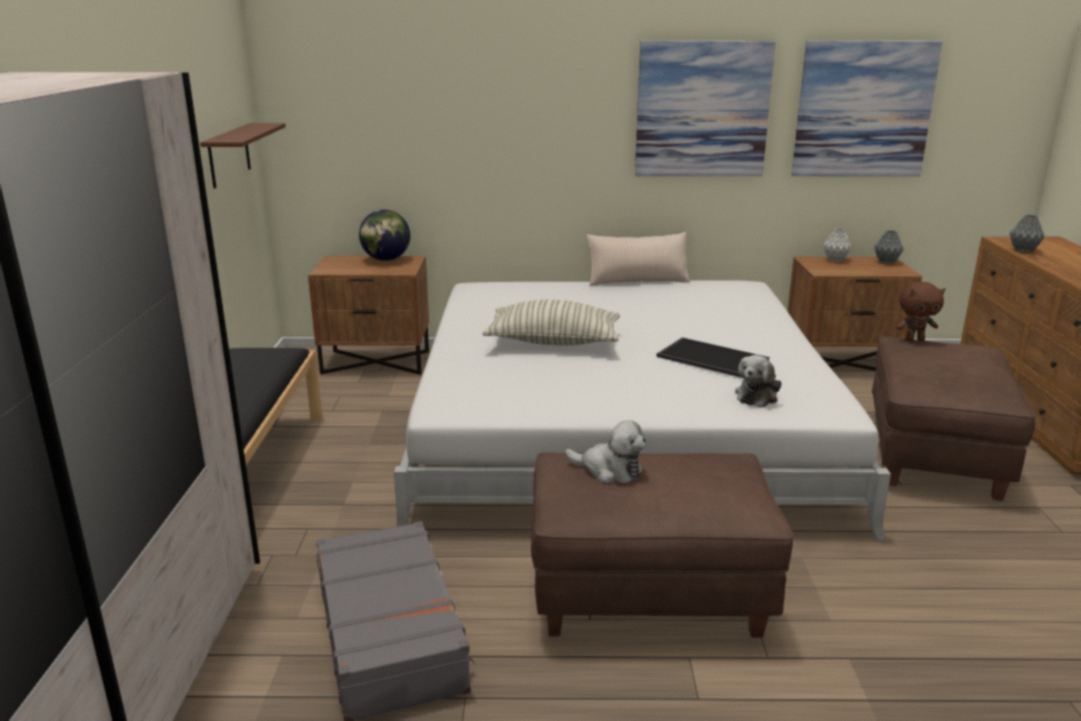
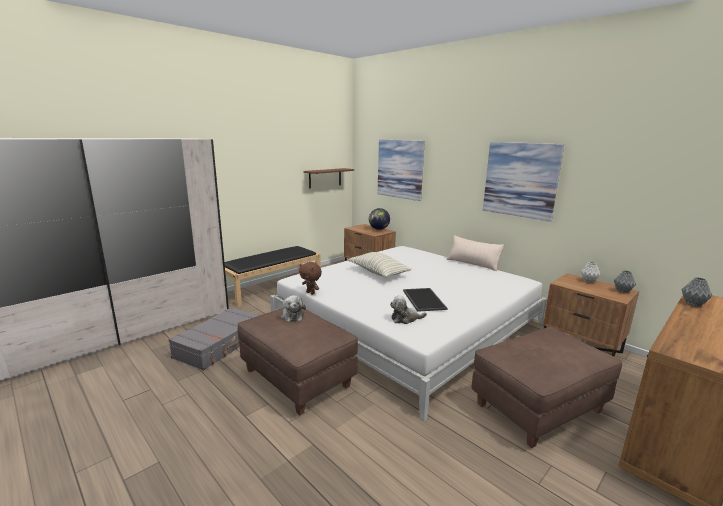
camera: 45 degrees right, 5 degrees down
picture [792,41,943,177] -> picture moved to [377,139,425,201]
brown plush toy [896,281,945,341] -> brown plush toy moved to [299,262,322,295]

